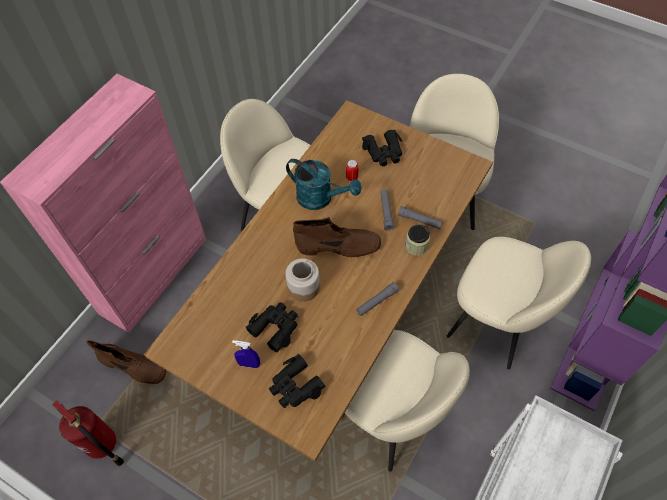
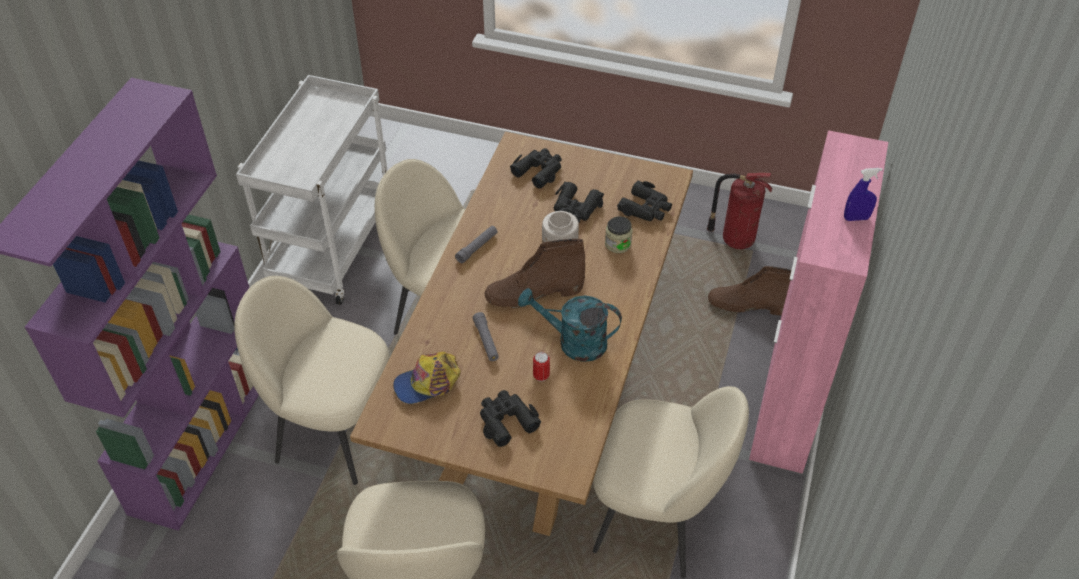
camera: 165 degrees right, 10 degrees down
blue spray bottle [232,340,260,368] -> blue spray bottle moved to [844,168,883,221]
grey flashlight [398,206,443,229] -> none
jar [405,224,430,256] -> jar moved to [605,217,633,253]
none -> cap [393,352,461,404]
none -> black binoculars [617,180,672,221]

